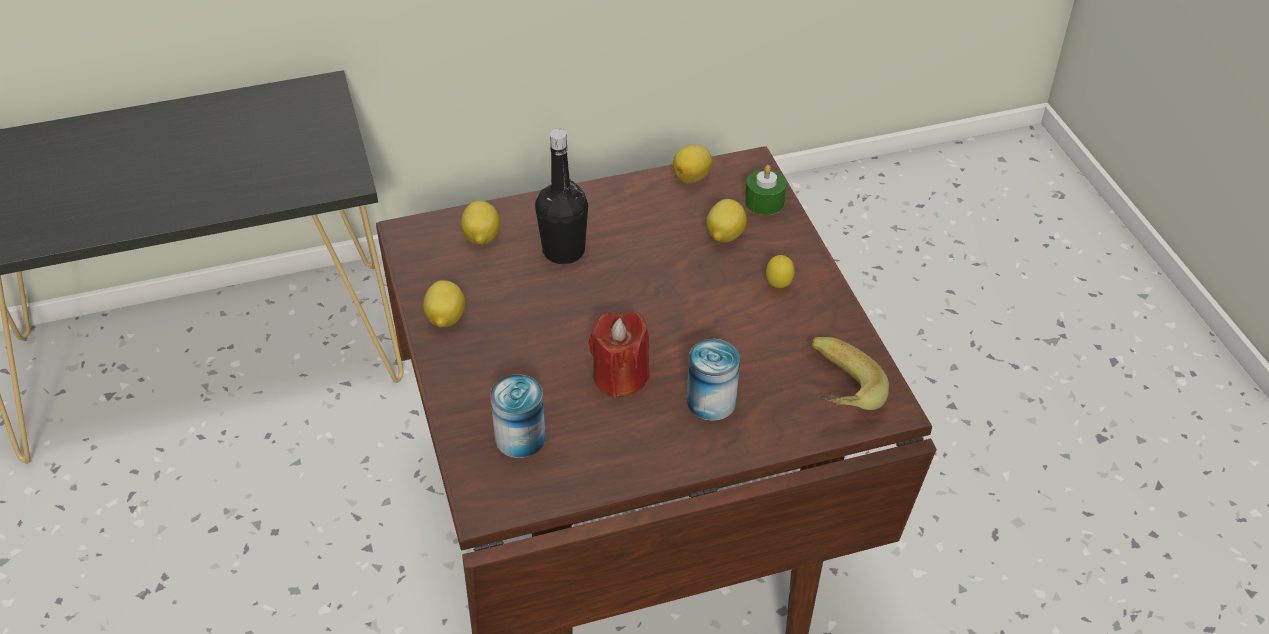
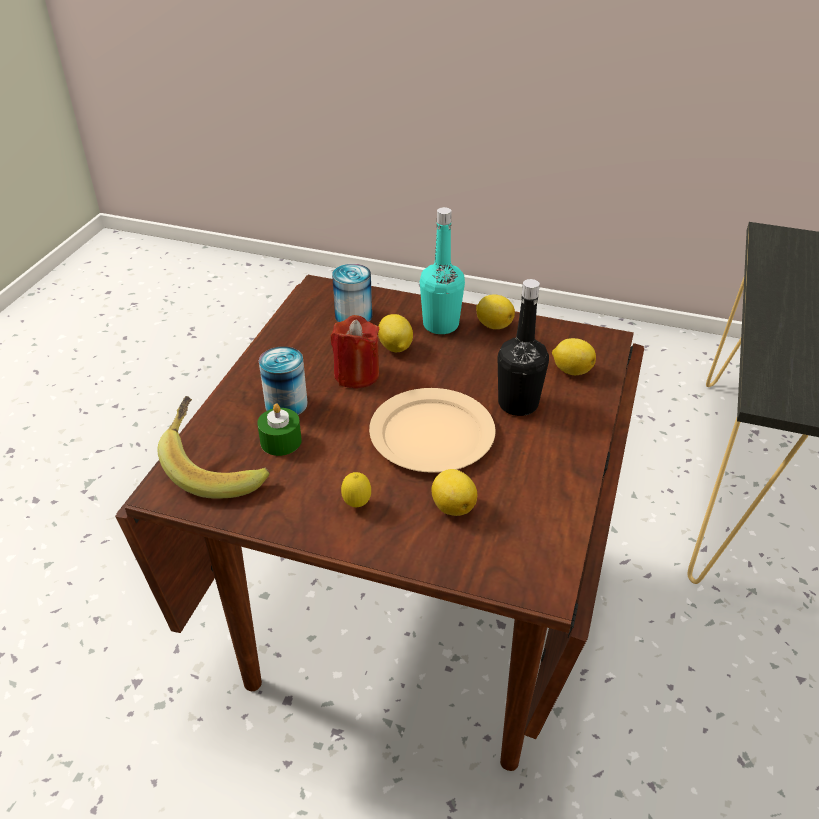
camera: 125 degrees right, 5 degrees down
lemon [673,144,712,184] -> lemon moved to [378,314,413,352]
green candle [745,165,786,215] -> green candle moved to [257,403,302,456]
none -> beige plate [369,388,496,473]
none -> turquoise bottle [420,207,465,334]

